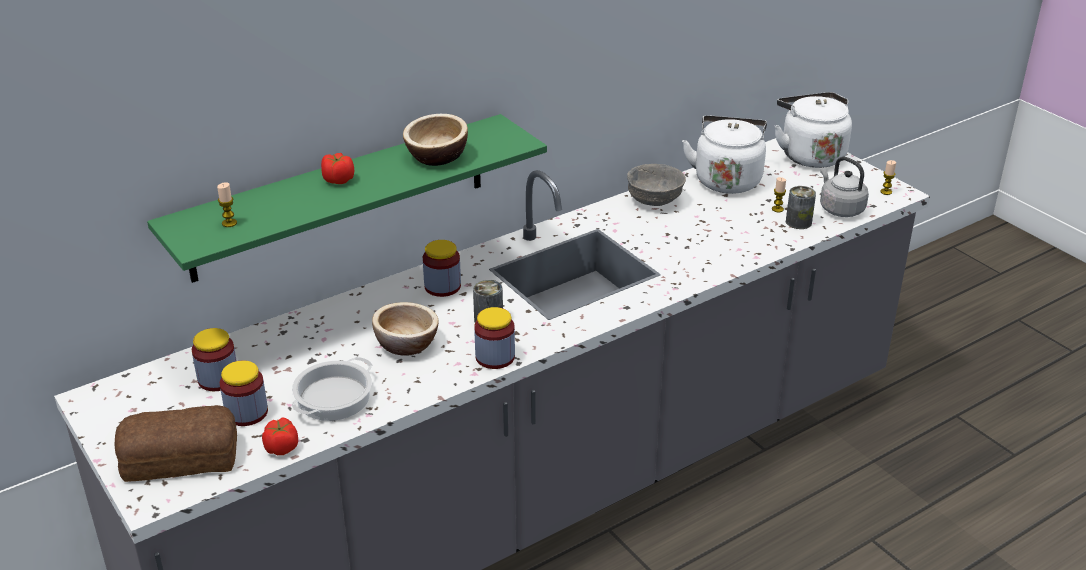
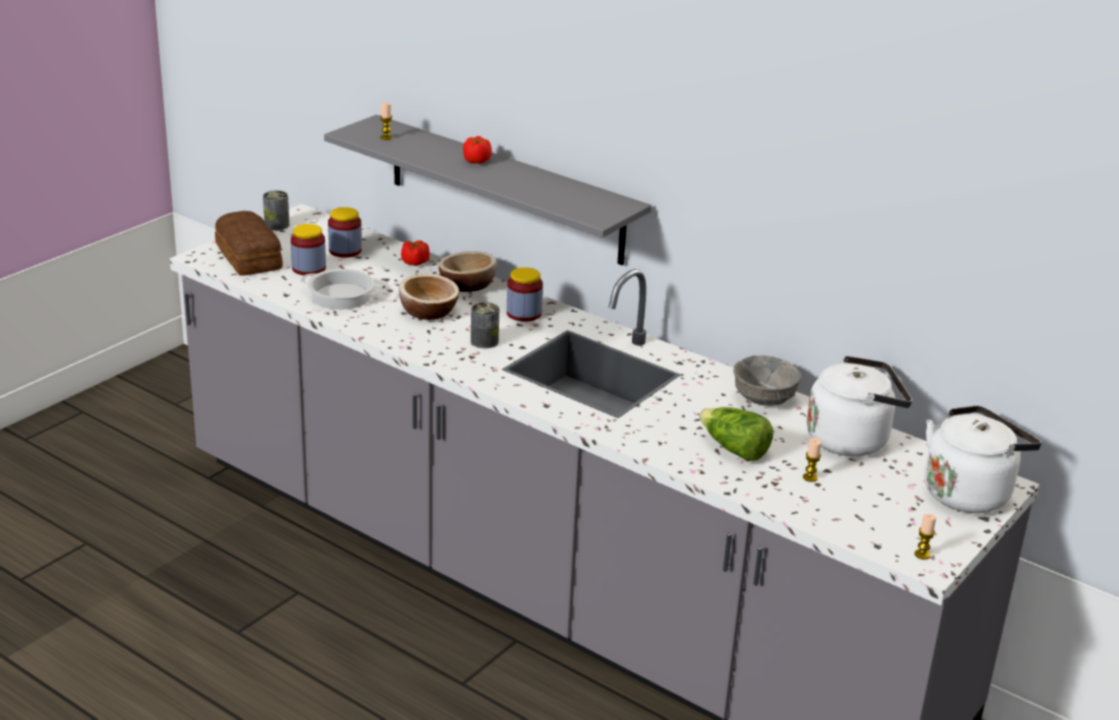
camera: 70 degrees right, 5 degrees down
green shelf [147,114,547,283] -> grey shelf [324,115,652,266]
tomato [262,418,298,455] -> tomato moved to [401,240,430,266]
bowl [403,114,468,166] -> bowl moved to [438,251,497,292]
jar [474,307,515,369] -> none
can [786,186,816,229] -> can moved to [263,191,289,231]
grey kettle [820,157,869,217] -> none
none -> lettuce [699,407,774,461]

